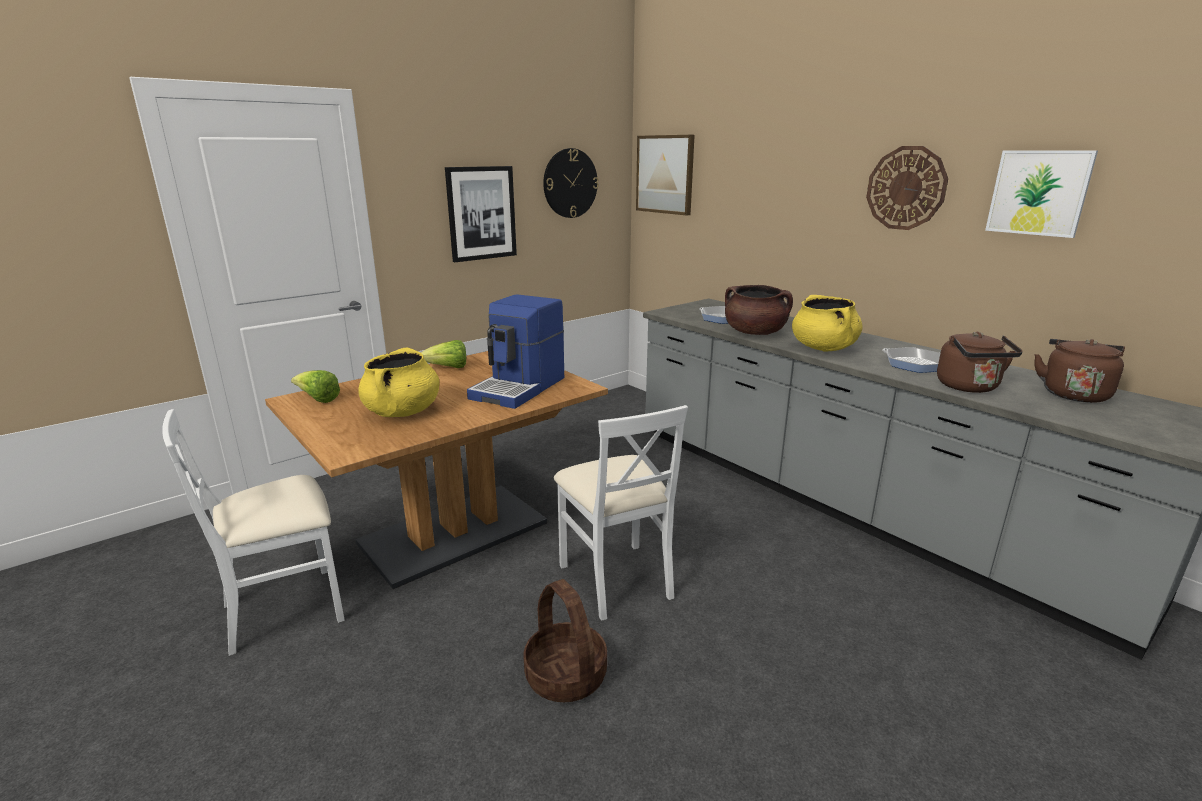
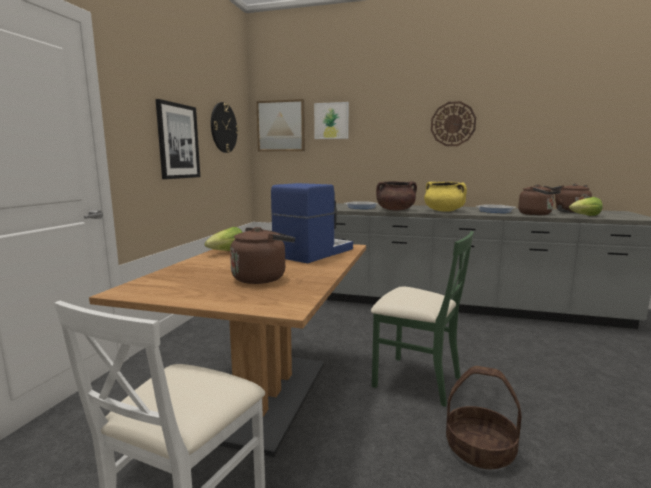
camera: 35 degrees left, 10 degrees down
lettuce [291,370,340,403] -> lettuce moved to [569,197,603,216]
yellow cooking pot [358,347,439,417] -> brown kettle [230,227,295,284]
coffee machine [467,294,564,409] -> coffee machine turned 135 degrees counterclockwise [271,183,353,263]
white chair [554,405,688,621] -> green chair [371,231,474,407]
picture [985,150,1098,238] -> picture moved to [314,102,349,139]

